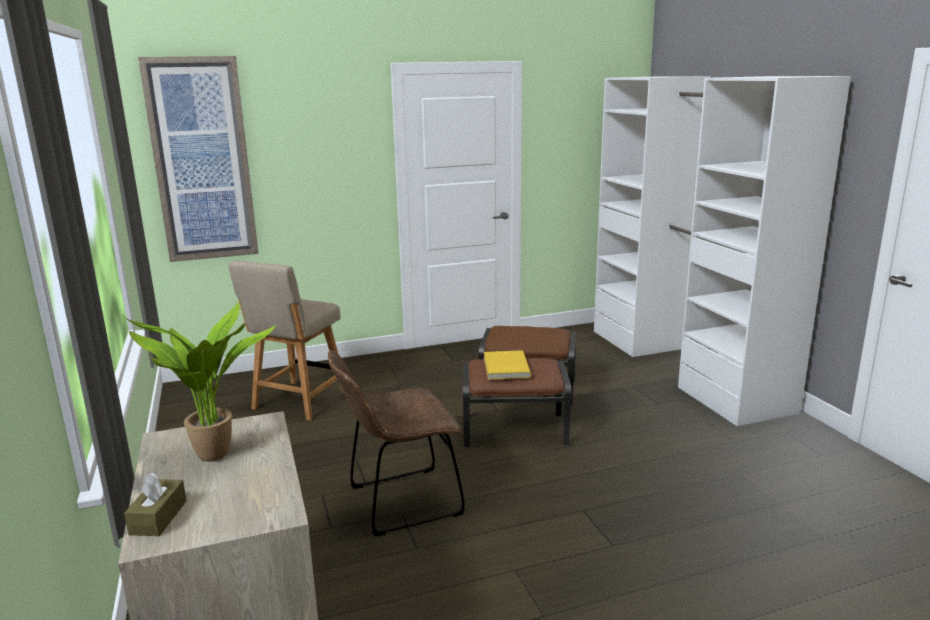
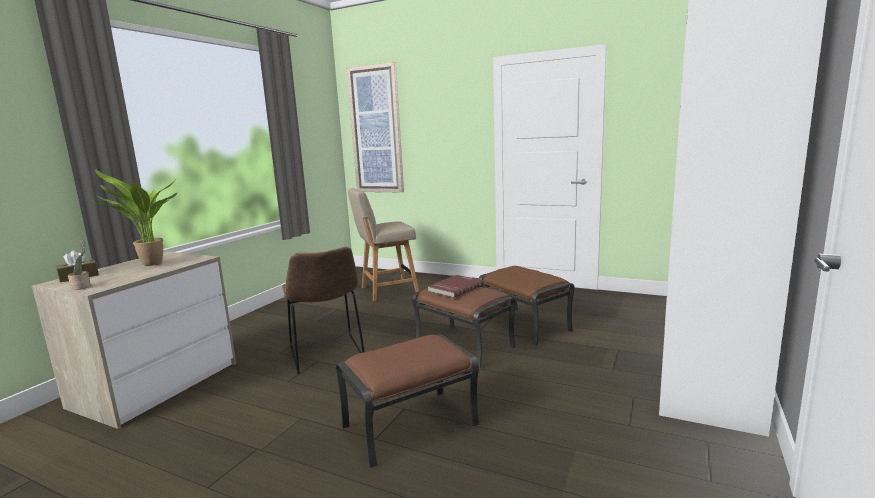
camera: 45 degrees right, 5 degrees down
brown chair [328,350,465,536] -> brown chair turned 135 degrees counterclockwise [282,247,365,374]
yellow book [484,350,531,380] -> red book [428,275,484,298]
none -> potted plant [68,240,91,290]
none -> brown ottoman [335,334,479,469]

